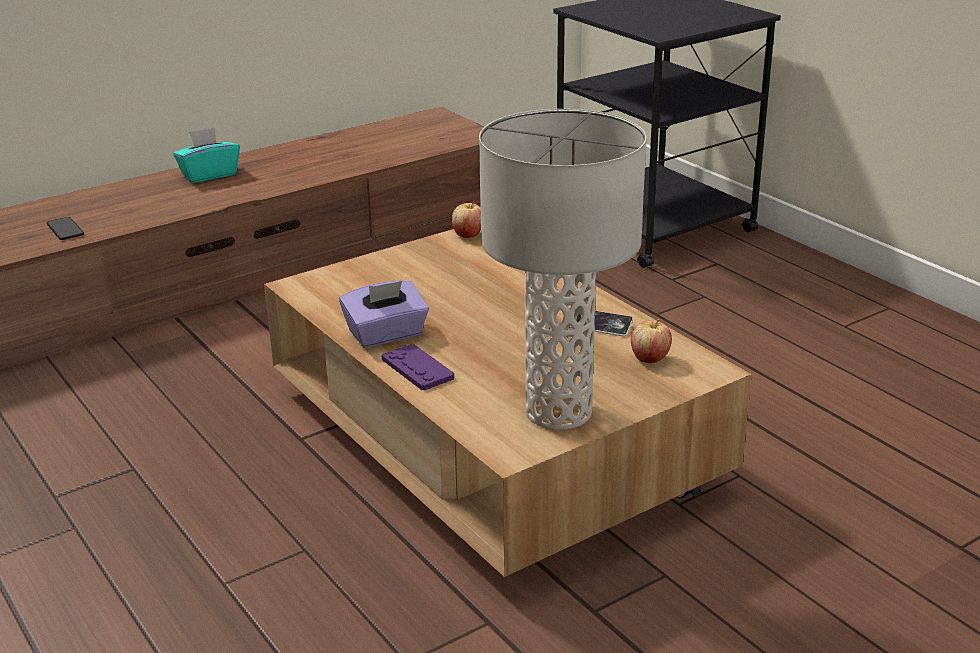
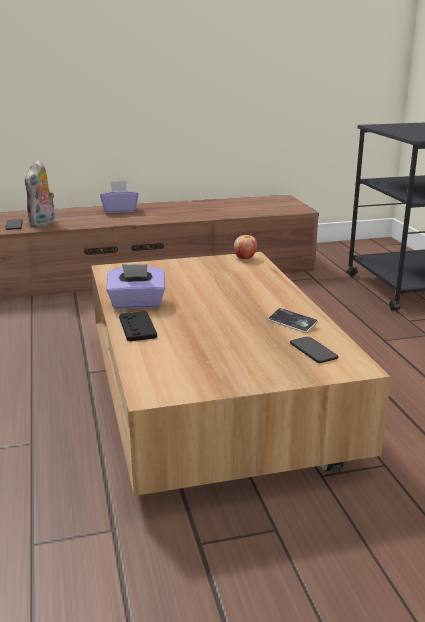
camera: 20 degrees right, 5 degrees down
turquoise tissue box [173,127,240,183] -> purple tissue box [100,181,139,213]
purple game controller [382,344,454,390] -> black game controller [119,311,157,341]
white table lamp [479,109,646,430] -> none
apple [631,319,672,363] -> phone [290,337,338,363]
none -> plush toy [25,160,55,227]

